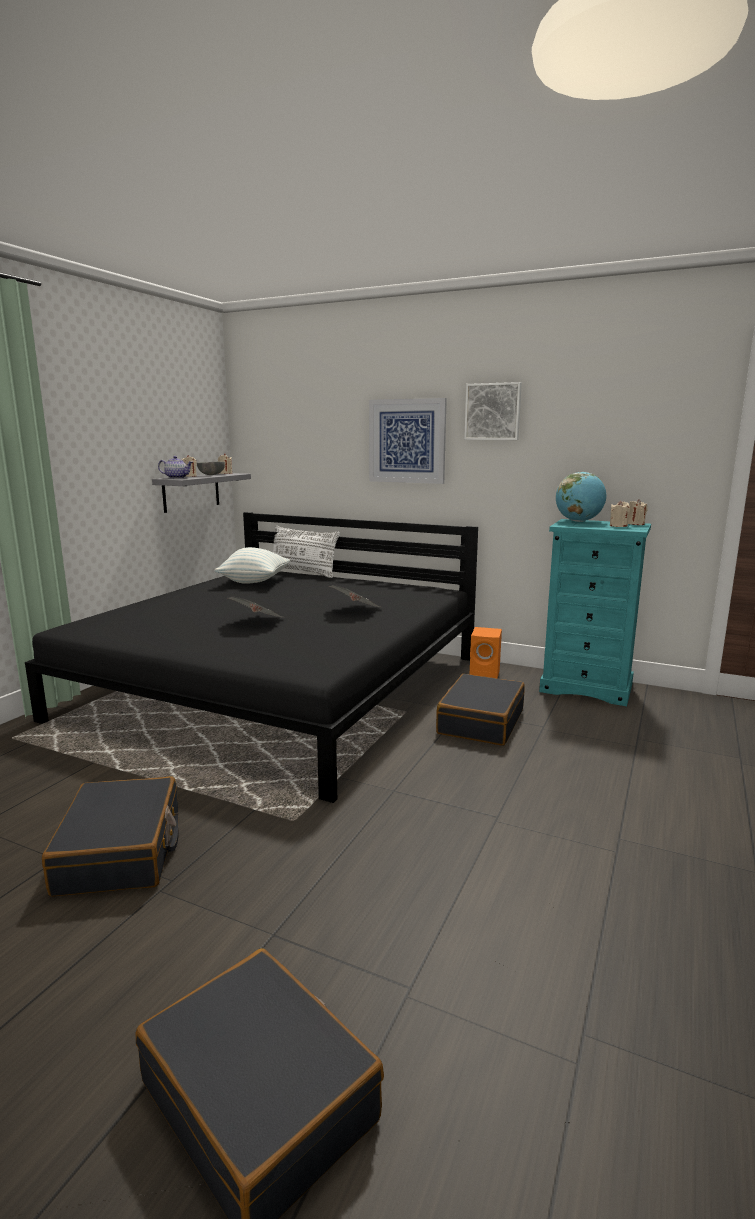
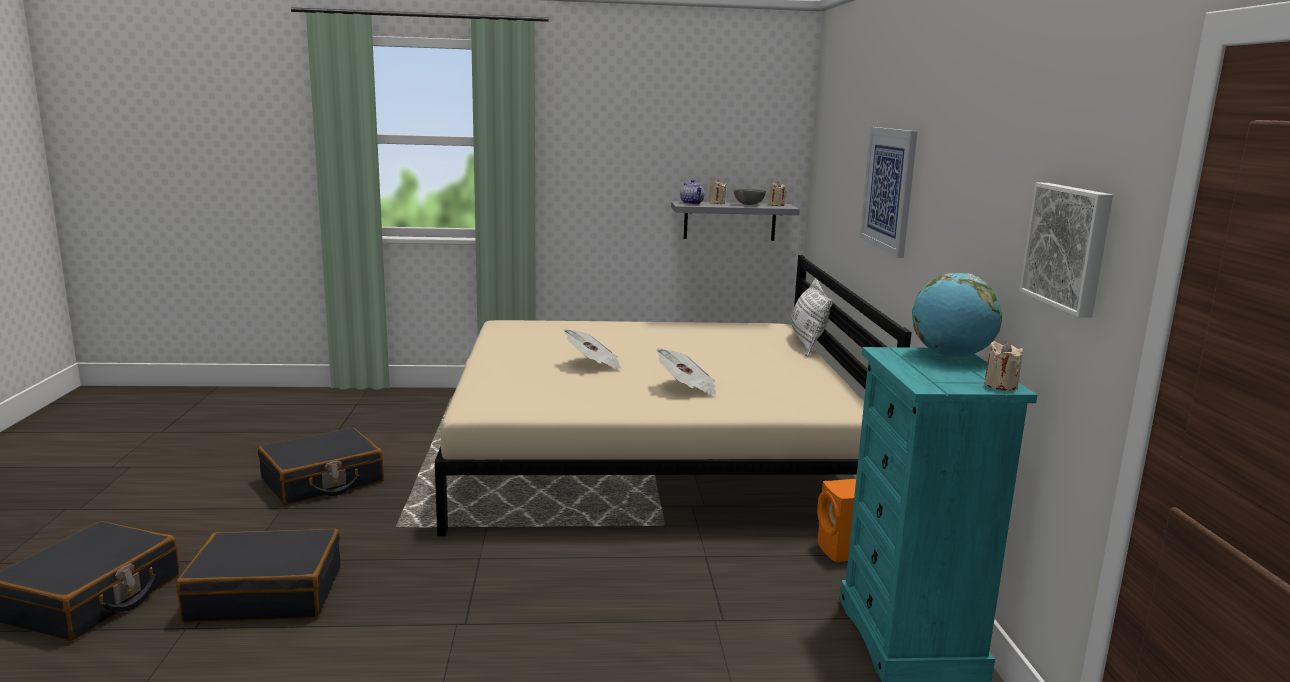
camera: 60 degrees right, 0 degrees up
black bed [25,512,478,803] -> beige bed [435,255,912,536]
pillow [215,547,290,584] -> none
black suitcase [436,674,525,746] -> black suitcase moved to [176,529,341,623]
picture [464,382,522,440] -> picture moved to [1019,182,1113,318]
beige candle [610,500,630,527] -> none

